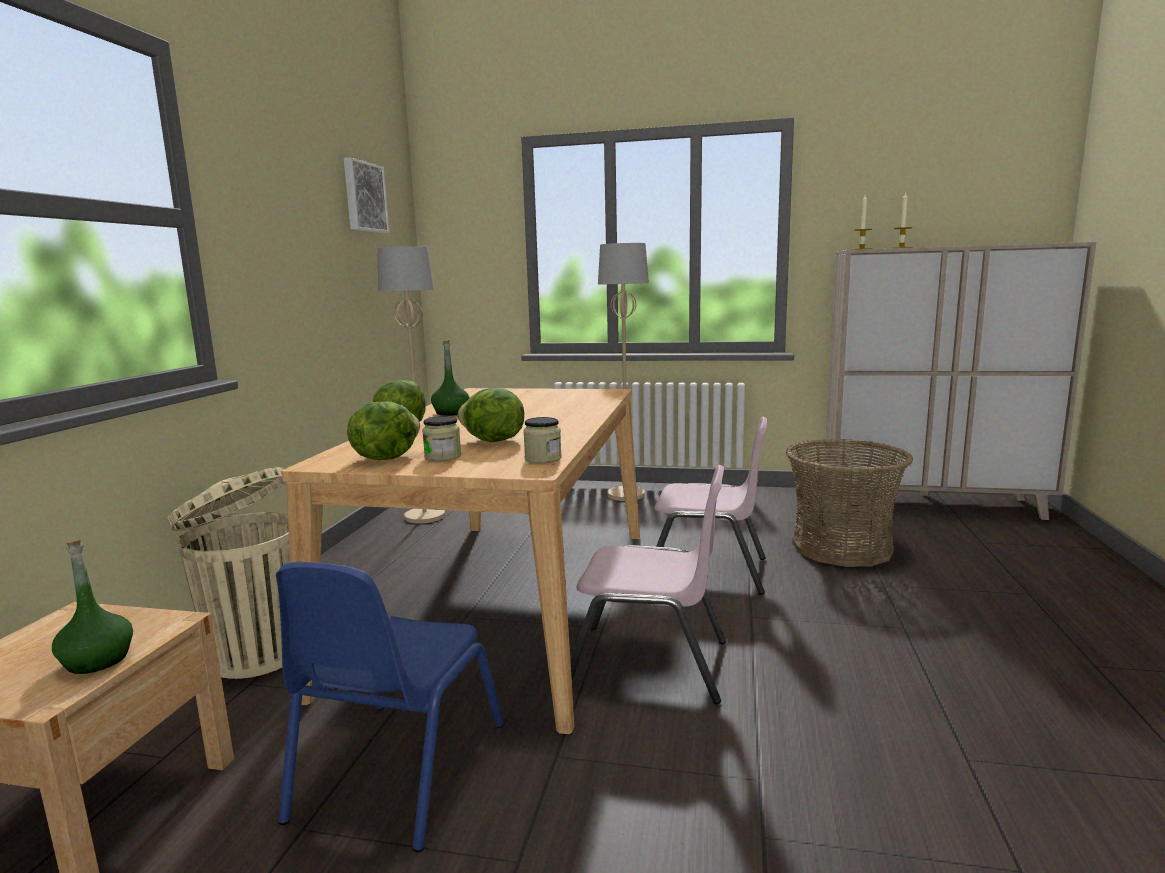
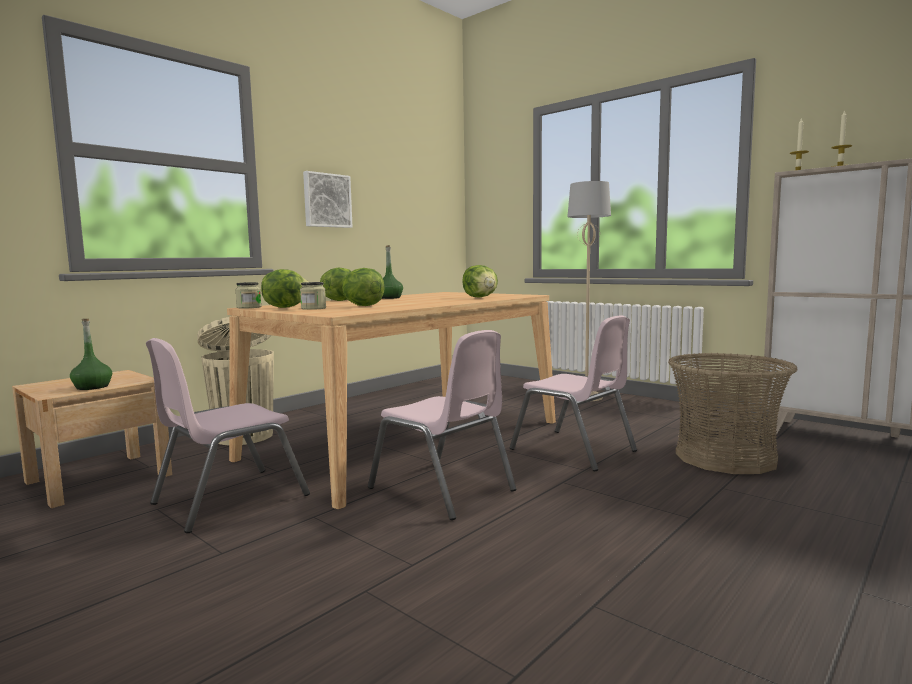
camera: 30 degrees right, 5 degrees down
blue chair [276,562,504,853] -> pink chair [146,338,310,533]
picture [344,158,389,233] -> picture moved to [303,171,353,228]
beige floor lamp [378,247,445,524] -> none
jar [523,417,562,463] -> jar moved to [235,282,261,309]
none -> lettuce [462,265,498,298]

